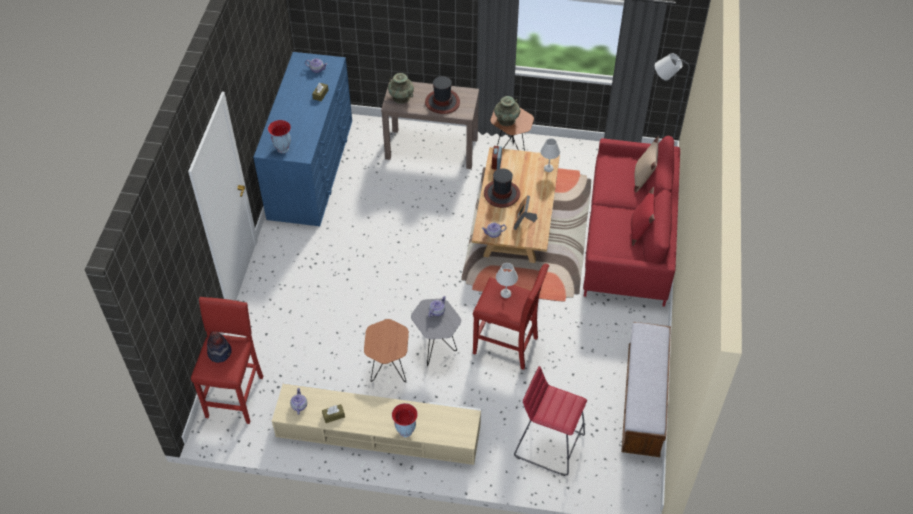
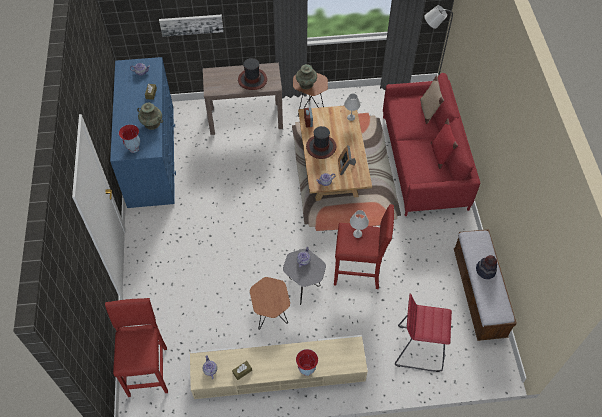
camera: 15 degrees left, 5 degrees up
hat [207,331,232,363] -> hat moved to [476,255,497,279]
turquoise vase [388,73,414,104] -> turquoise vase moved to [137,103,163,130]
none -> picture [159,15,224,37]

